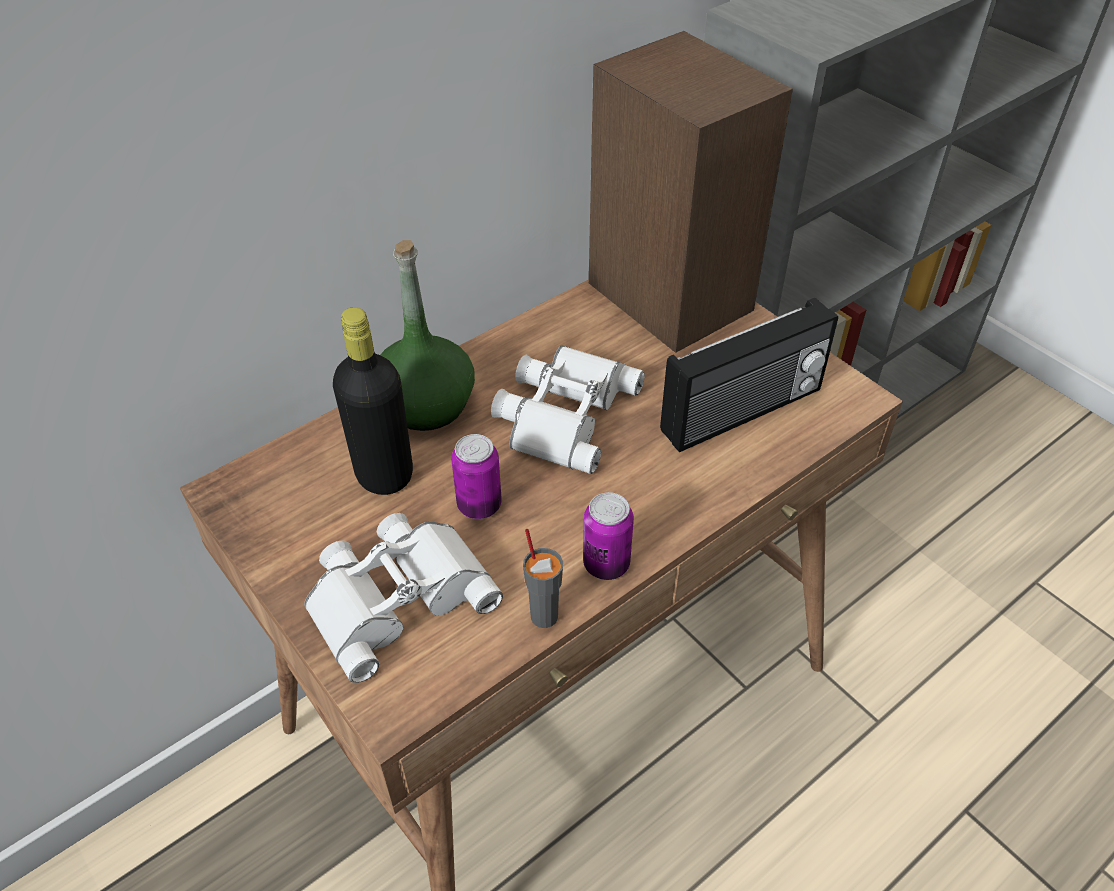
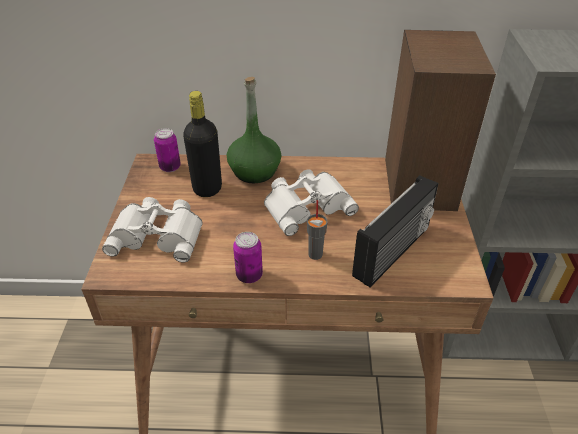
camera: 40 degrees right, 5 degrees down
can [451,434,502,519] -> can moved to [154,128,181,172]
grey cup [523,529,563,628] -> grey cup moved to [307,200,327,260]
radio [660,298,838,452] -> radio turned 60 degrees counterclockwise [352,175,438,287]

